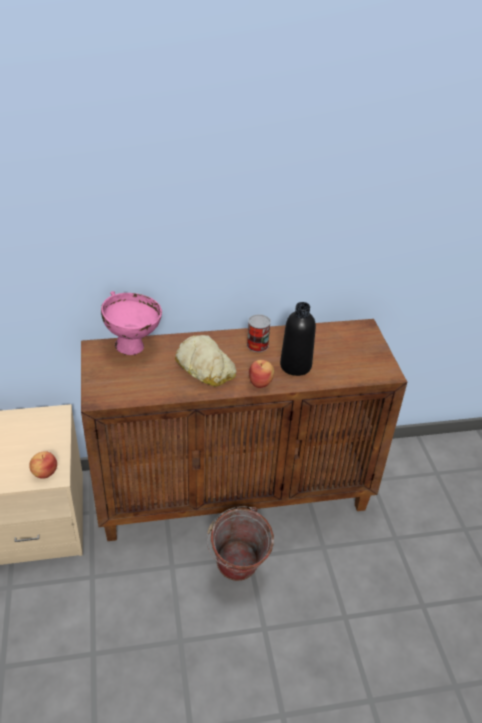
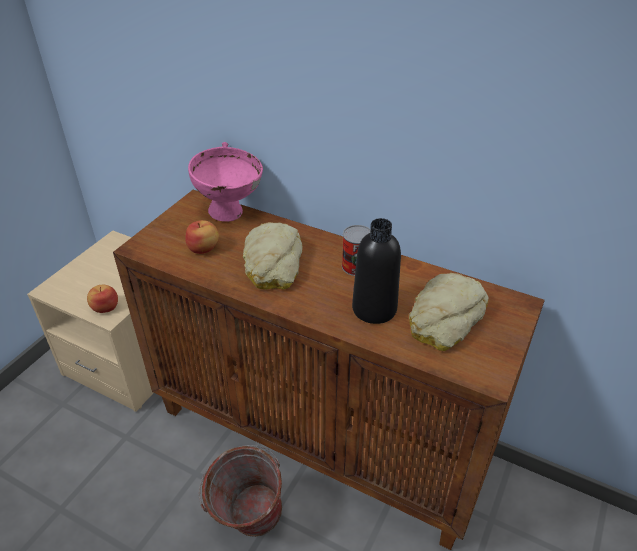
camera: 40 degrees right, 0 degrees up
apple [249,360,274,388] -> apple moved to [185,220,219,254]
none -> bread [409,272,489,351]

